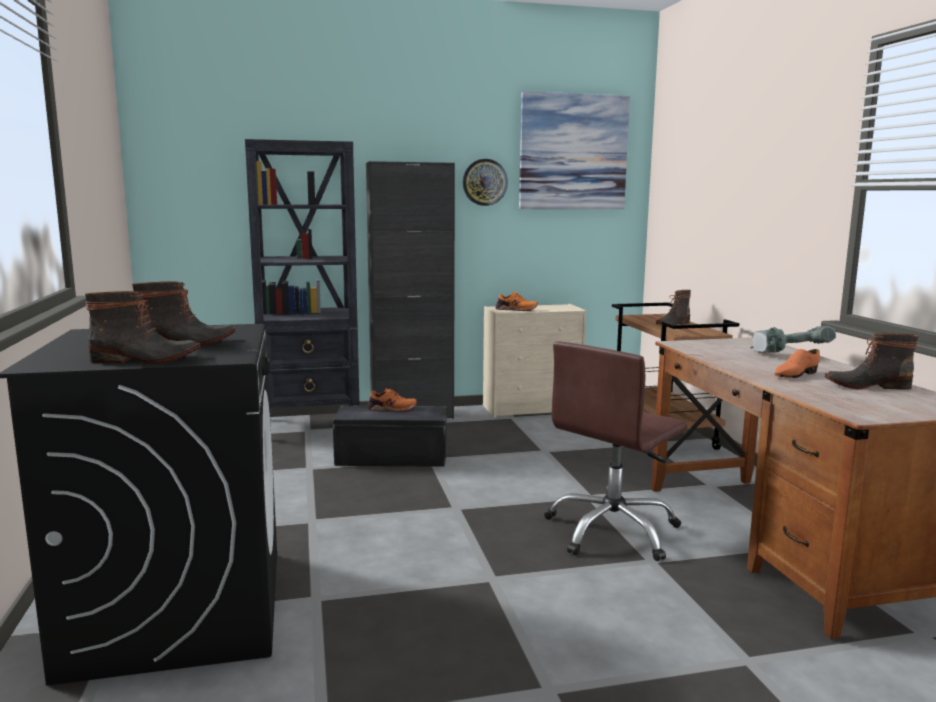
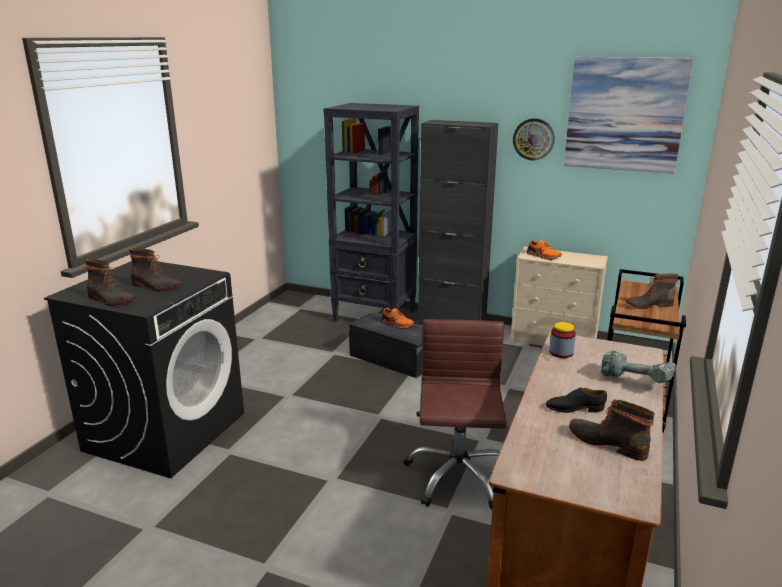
camera: 35 degrees right, 10 degrees up
brown office chair [544,341,687,561] -> brown office chair turned 105 degrees clockwise [403,319,507,509]
orange shoe [774,349,820,378] -> black shoe [546,387,607,413]
none -> jar [549,322,576,358]

